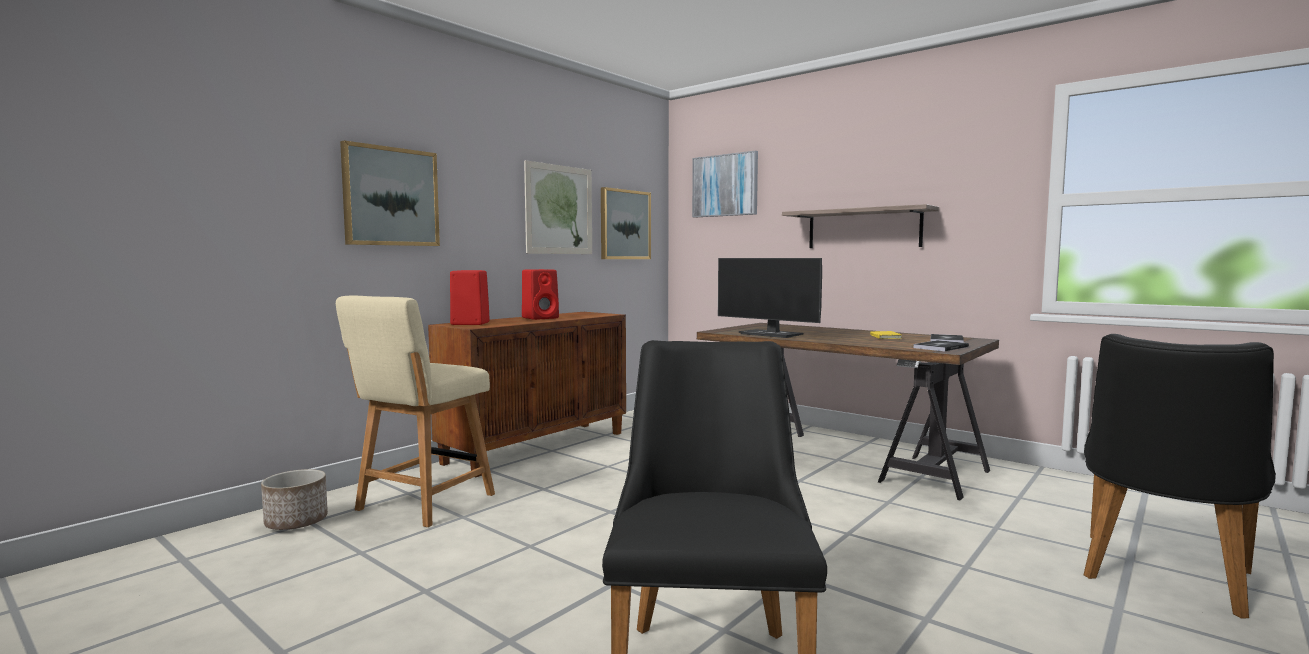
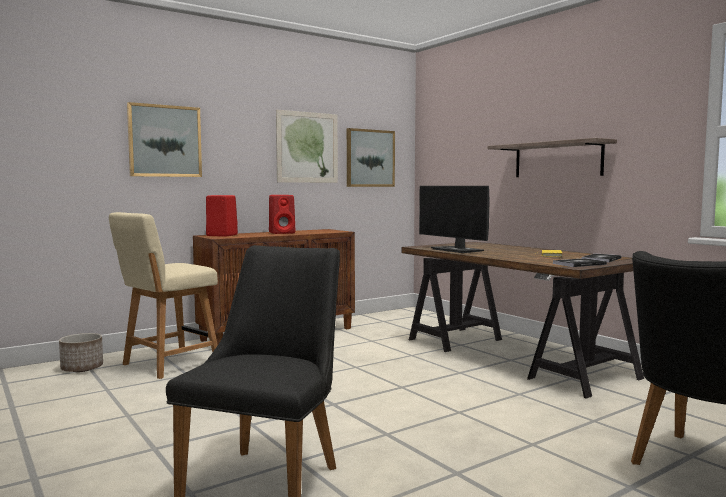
camera: 15 degrees right, 0 degrees up
picture [692,151,758,218] -> none

